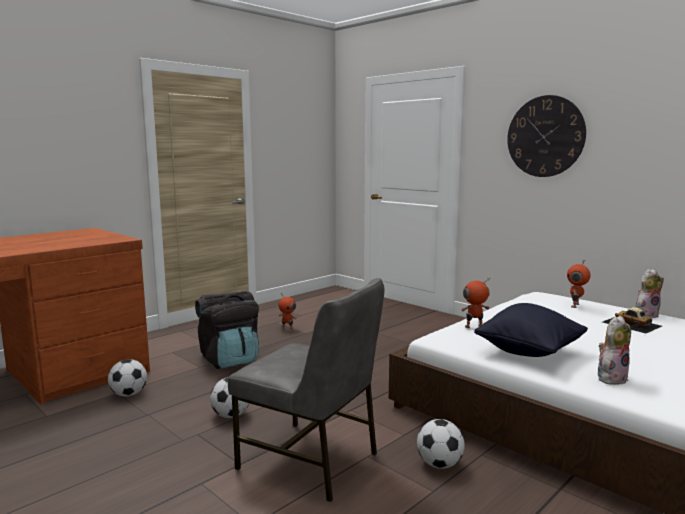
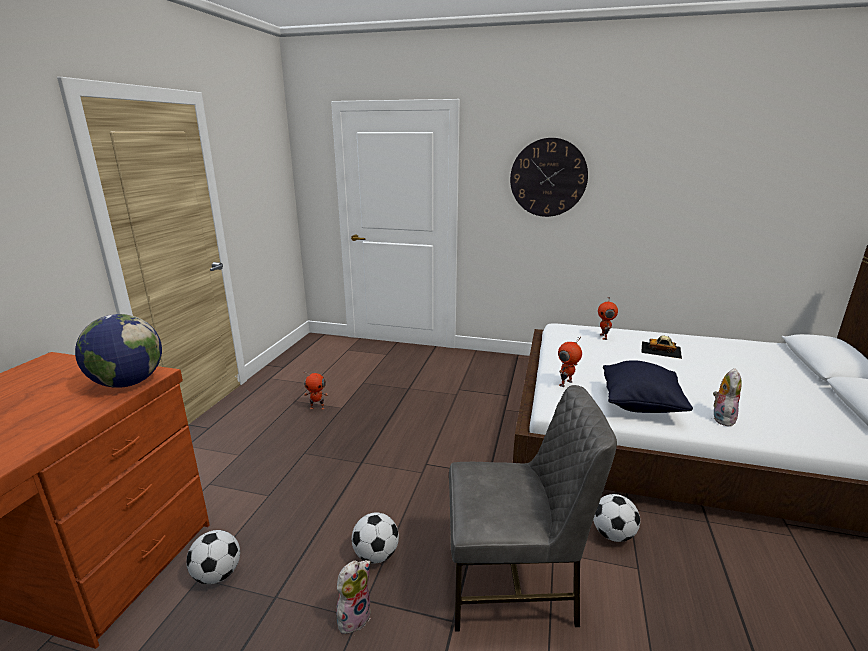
camera: 30 degrees left, 10 degrees up
black backpack [195,291,259,369] -> none
plush toy [635,269,664,319] -> plush toy moved to [336,560,371,634]
none -> globe [75,314,162,388]

